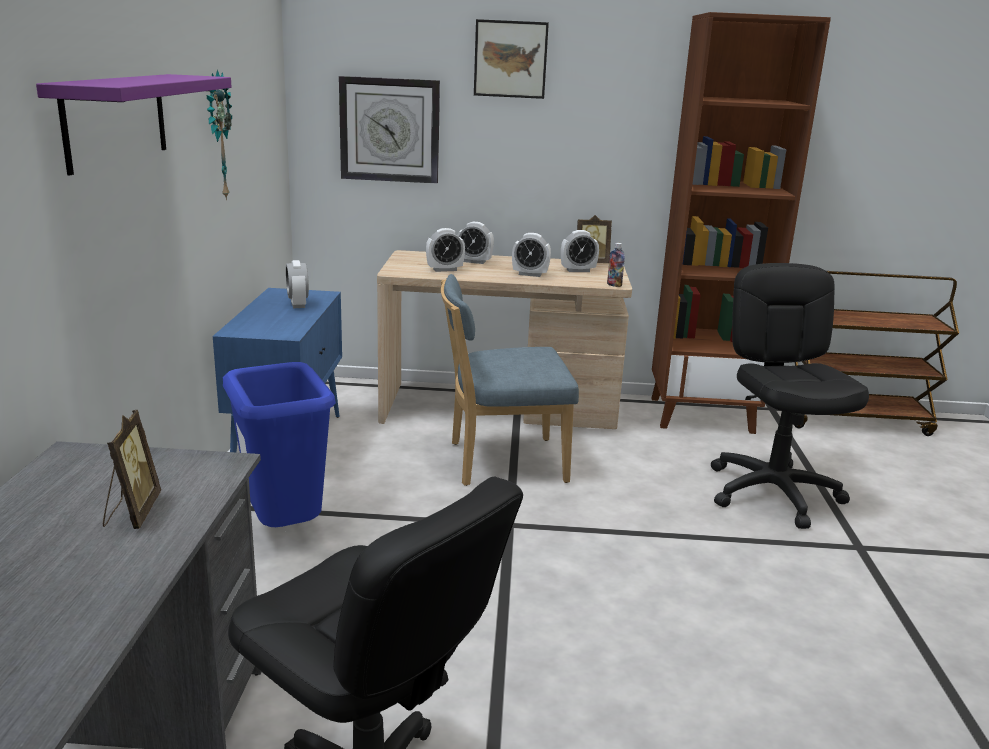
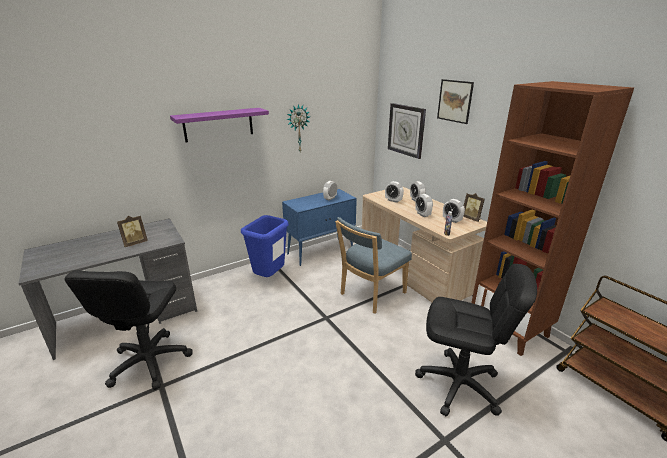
camera: 55 degrees right, 5 degrees up
blue chair [441,274,579,486] -> blue chair turned 90 degrees counterclockwise [335,217,412,314]
black office chair [711,263,869,529] -> black office chair turned 60 degrees clockwise [415,264,537,416]

